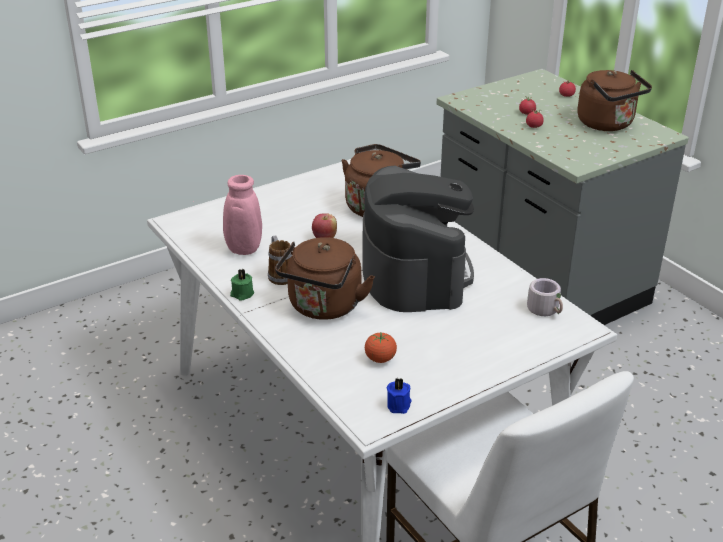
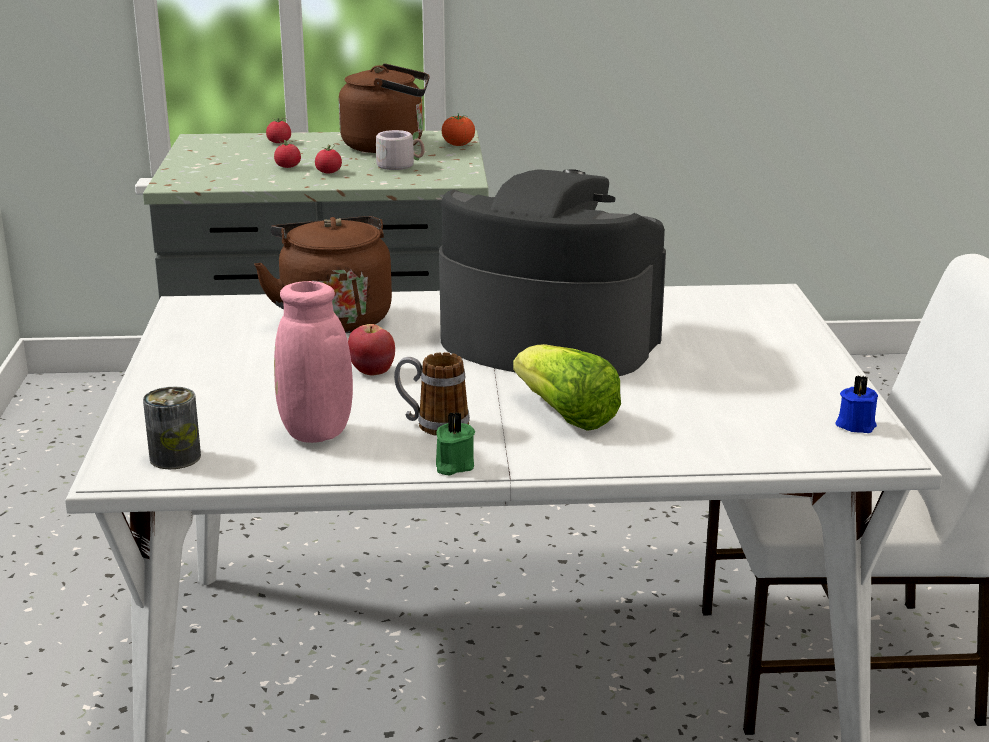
camera: 60 degrees left, 10 degrees down
brown kettle [275,237,375,320] -> lettuce [513,344,621,431]
tomato [365,333,397,363] -> tomato moved to [442,113,475,146]
grey mug [527,278,563,316] -> grey mug moved to [376,130,425,170]
none -> can [143,387,201,469]

